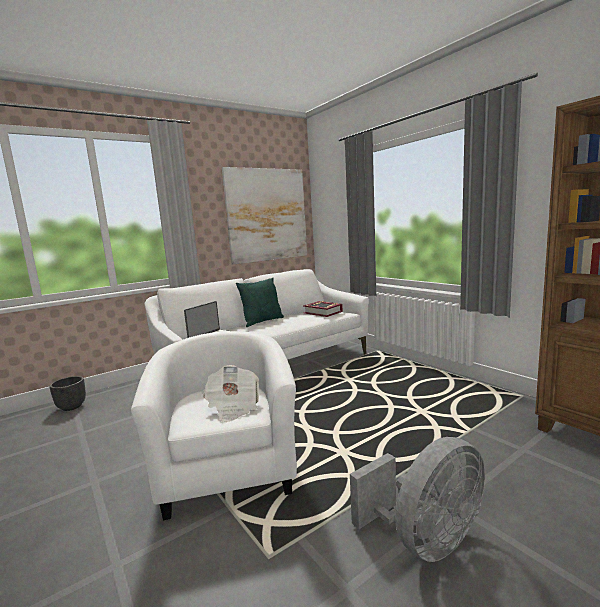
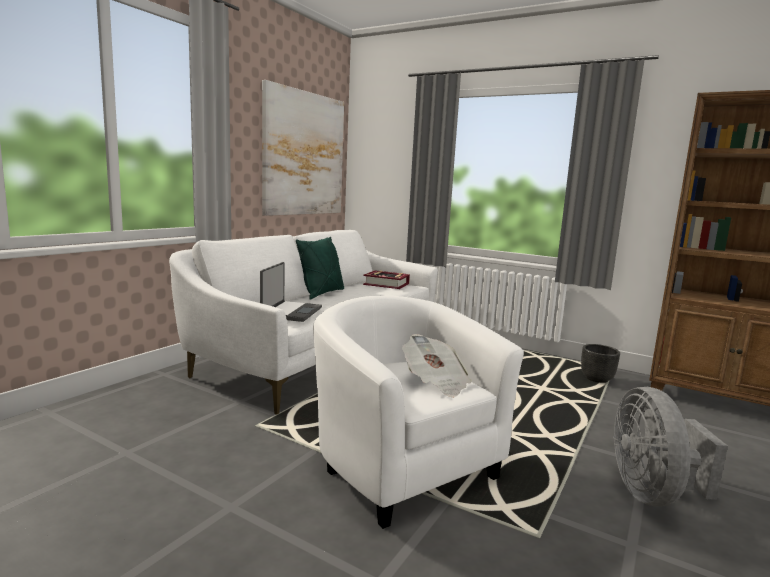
camera: 25 degrees left, 0 degrees up
black planter [49,376,86,411] -> black planter moved to [581,344,620,383]
grey fan [350,437,485,562] -> grey fan turned 150 degrees clockwise [614,387,728,507]

